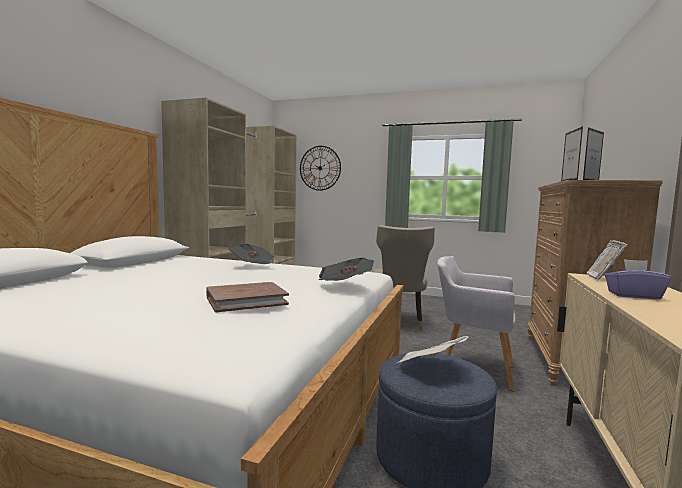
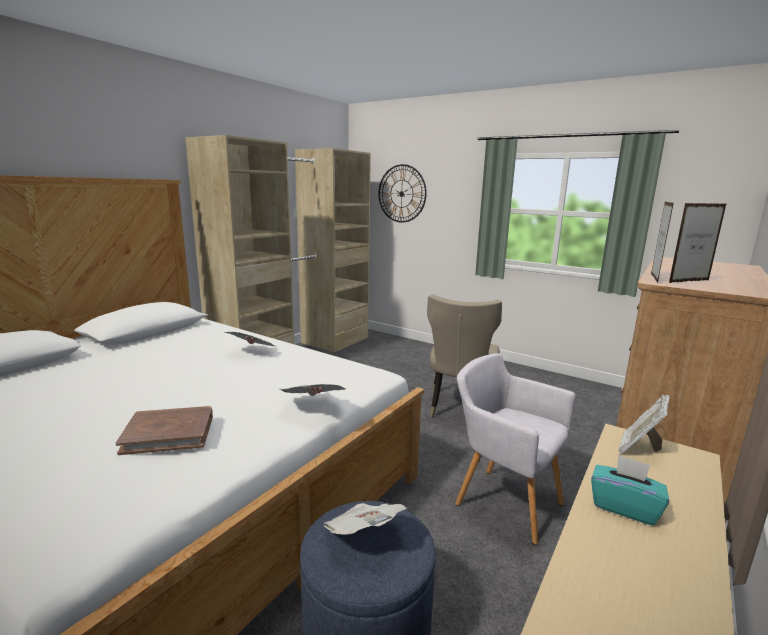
camera: 15 degrees right, 10 degrees up
purple tissue box [605,259,671,299] -> turquoise tissue box [591,455,669,525]

